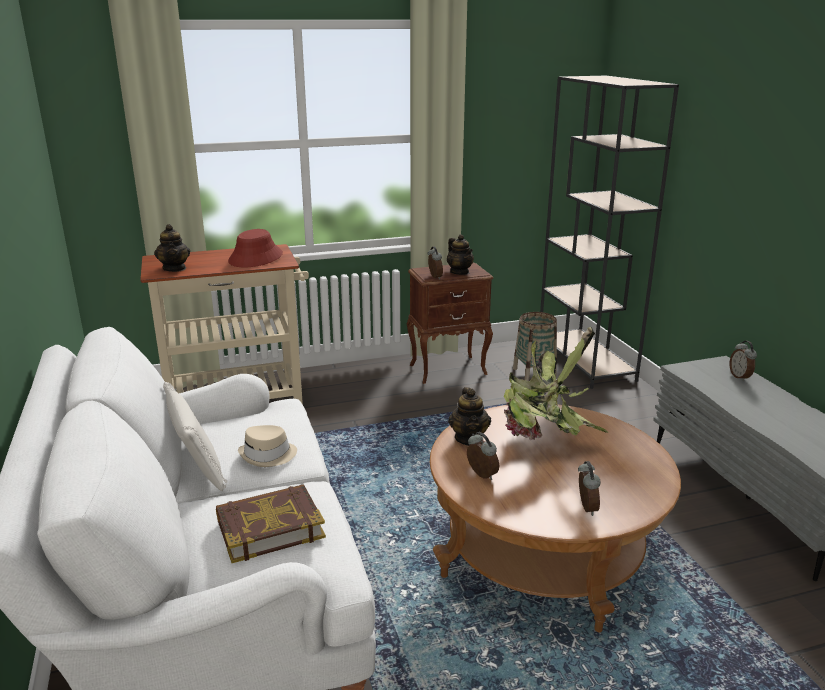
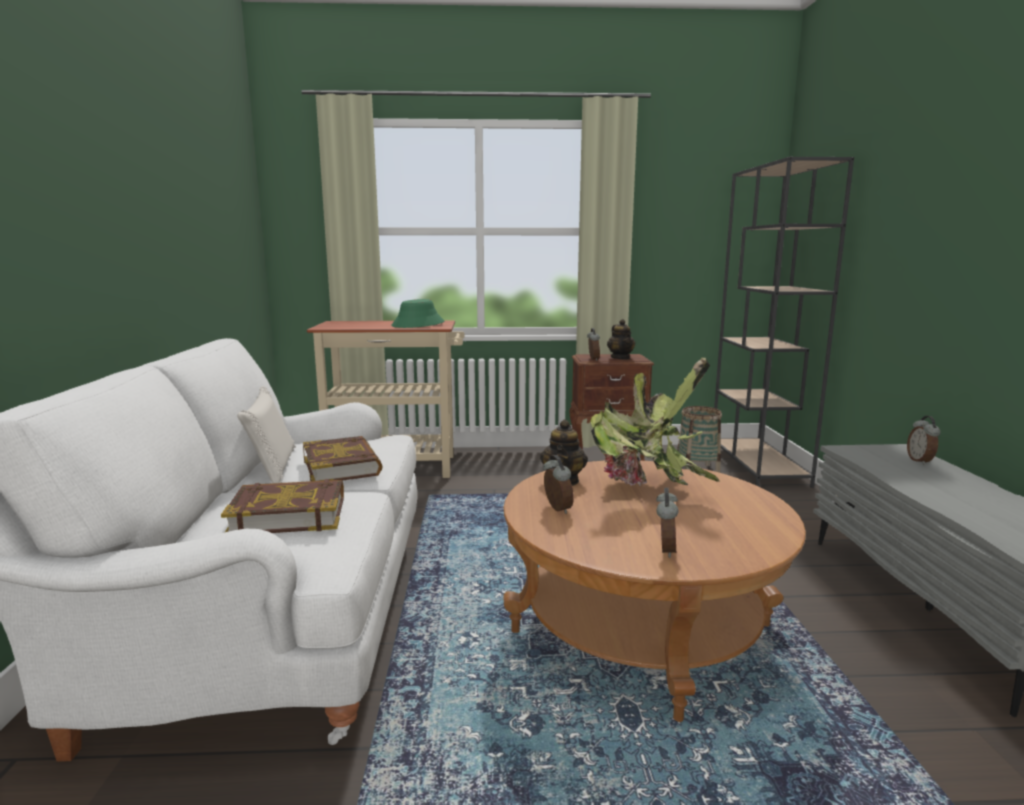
camera: 15 degrees right, 10 degrees down
teapot [154,224,190,272] -> none
red hat [228,229,283,267] -> green hat [391,299,444,328]
beige hat [238,425,297,467] -> book [303,436,383,481]

